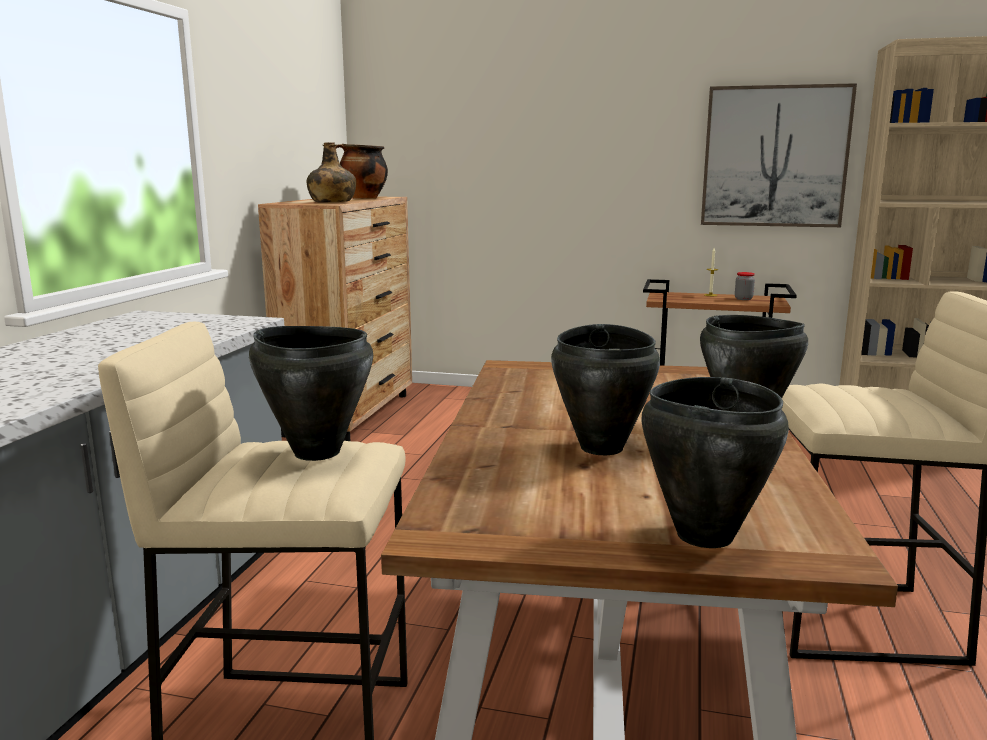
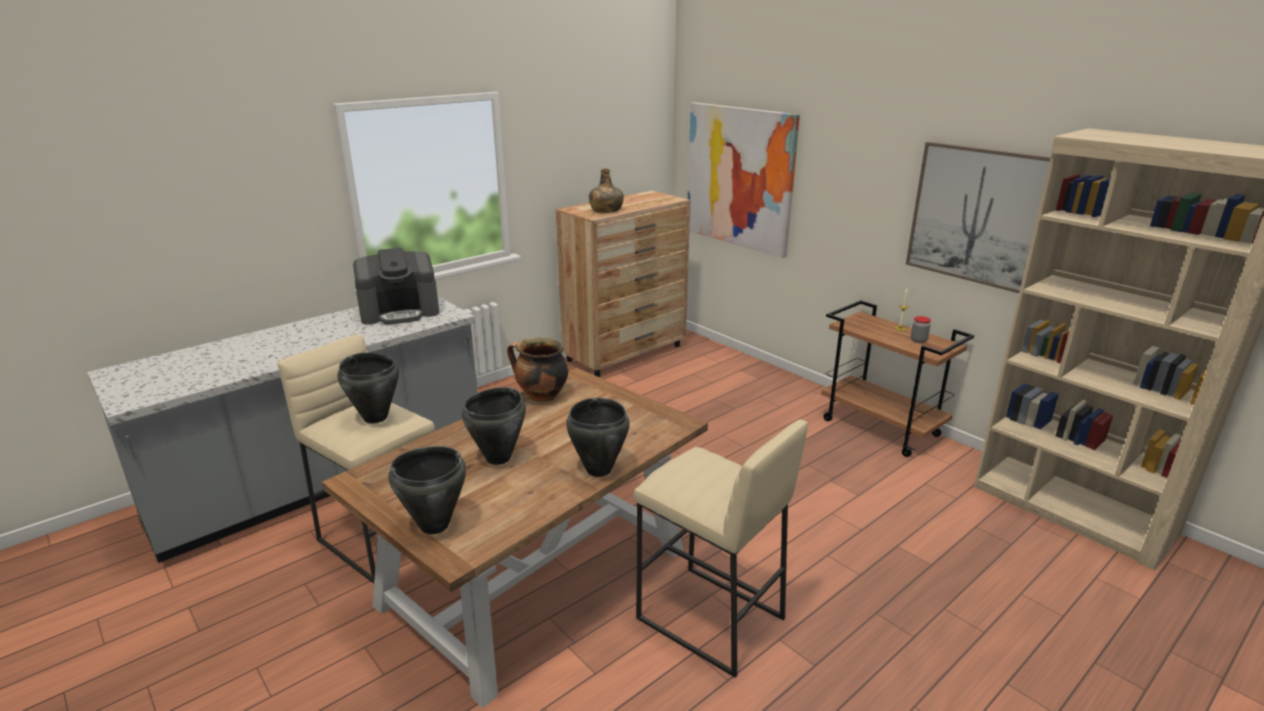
camera: 35 degrees right, 10 degrees up
cooking pot [335,144,388,199] -> cooking pot moved to [507,338,568,402]
none -> coffee machine [353,248,439,325]
none -> picture [688,102,800,258]

